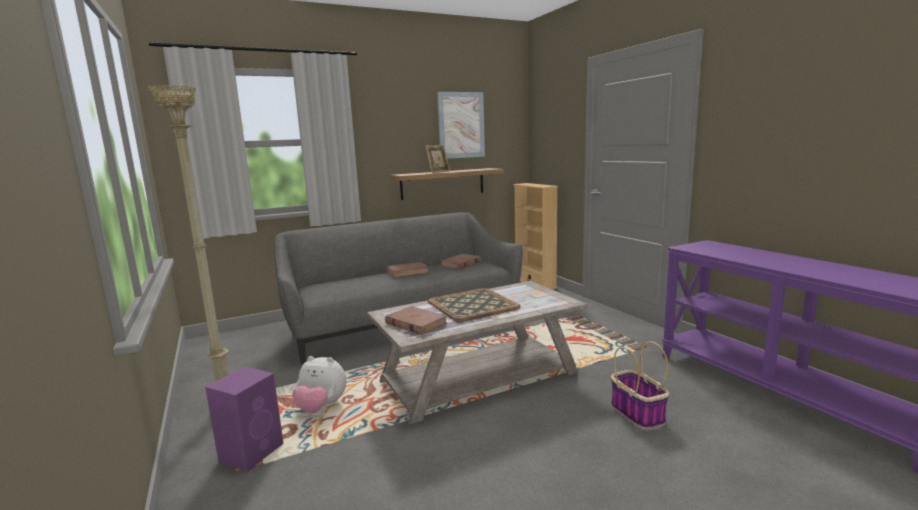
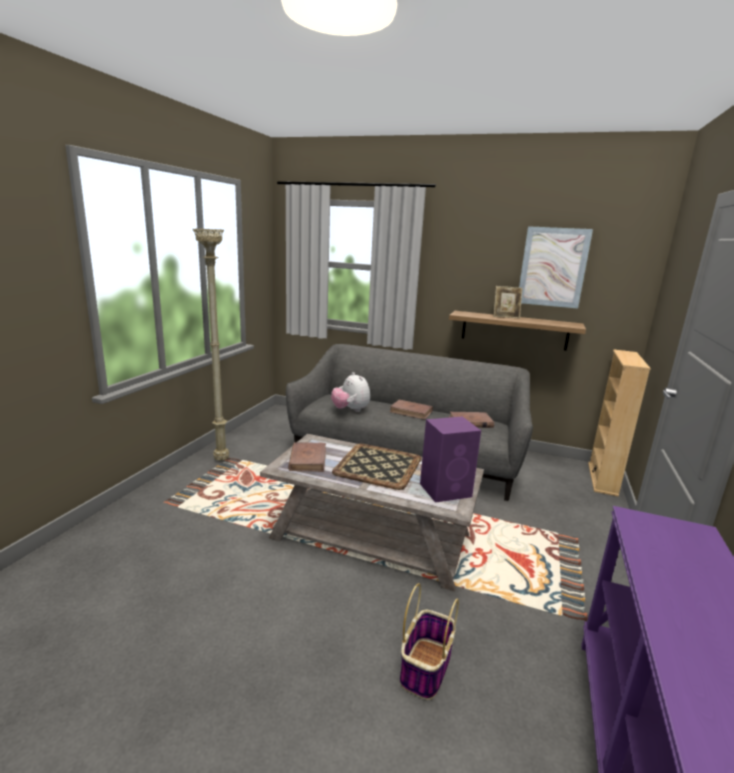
camera: 45 degrees right, 5 degrees up
purple speaker [205,367,284,472] -> purple speaker moved to [420,416,481,503]
plush toy [292,356,347,413] -> plush toy moved to [331,372,370,412]

